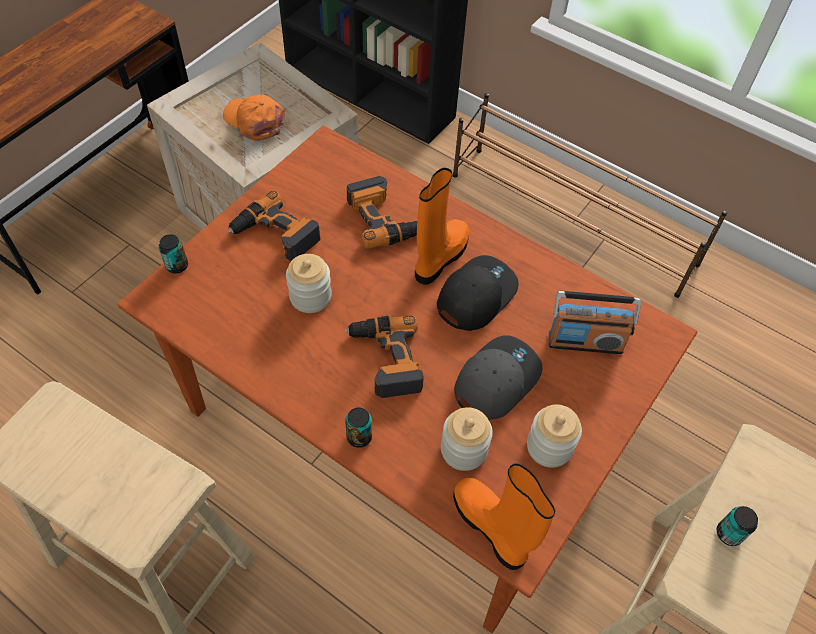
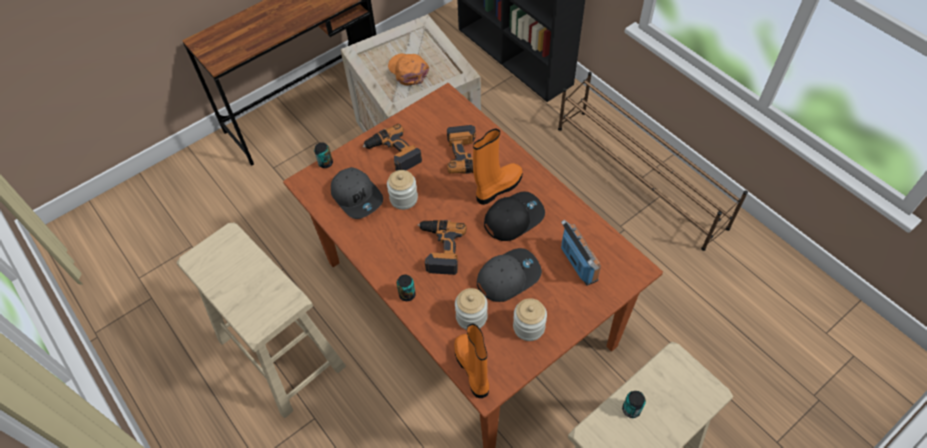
camera: 20 degrees right, 0 degrees up
radio [549,291,641,354] -> radio turned 135 degrees counterclockwise [561,220,601,286]
none -> grey cap [331,167,383,219]

